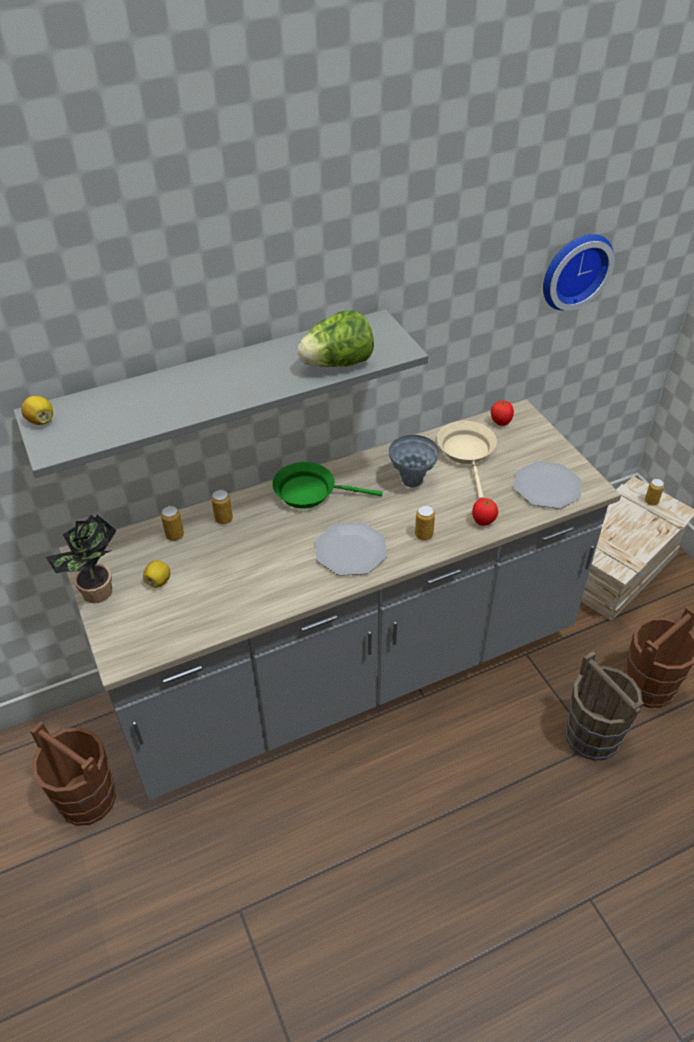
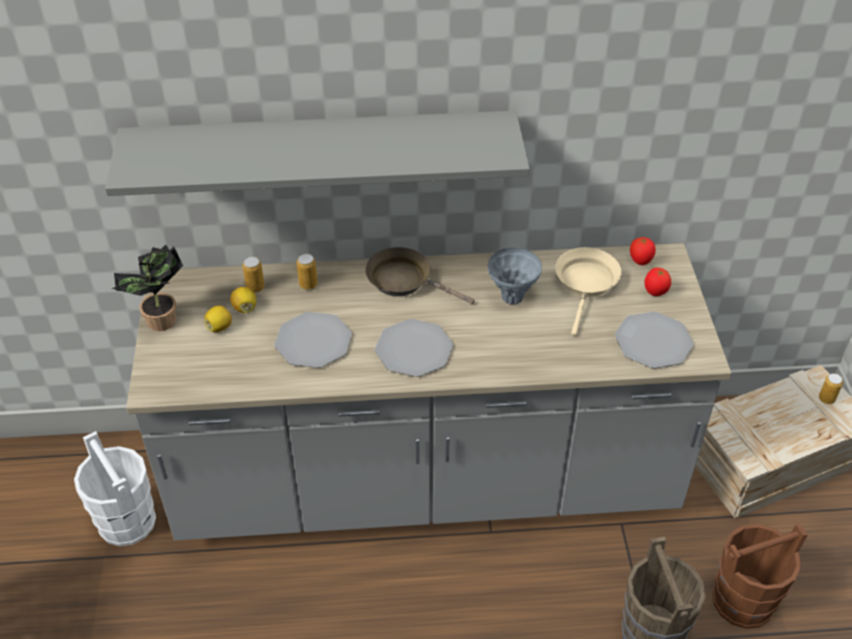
camera: 20 degrees right, 0 degrees up
lemon [21,396,53,425] -> lemon moved to [230,287,256,313]
brown bucket [30,721,116,826] -> white bucket [74,431,156,546]
green frying pan [272,462,382,509] -> brown frying pan [365,247,475,304]
lettuce [297,310,374,367] -> none
can [415,505,435,540] -> none
tomato [472,498,498,526] -> tomato moved to [645,268,671,296]
wall clock [543,234,615,311] -> none
none -> plate [274,312,352,368]

